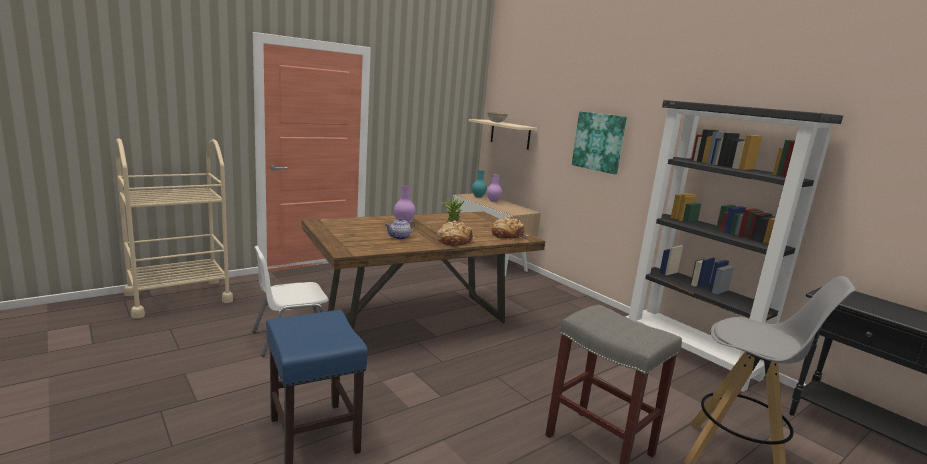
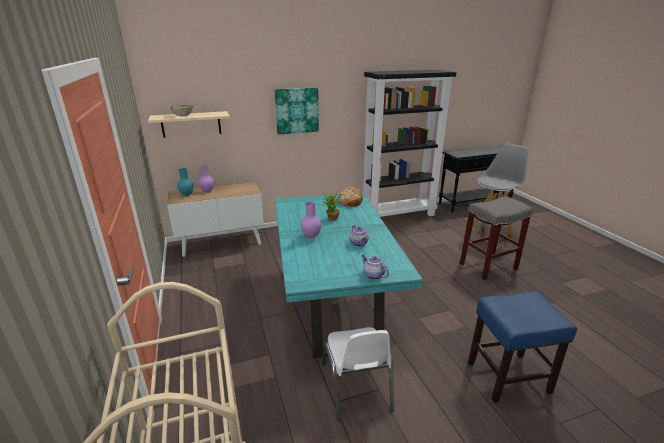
camera: 70 degrees left, 10 degrees up
brown dining table [302,212,546,330] -> turquoise dining table [275,193,423,358]
bread [437,221,474,246] -> none
none -> teapot [361,255,389,280]

